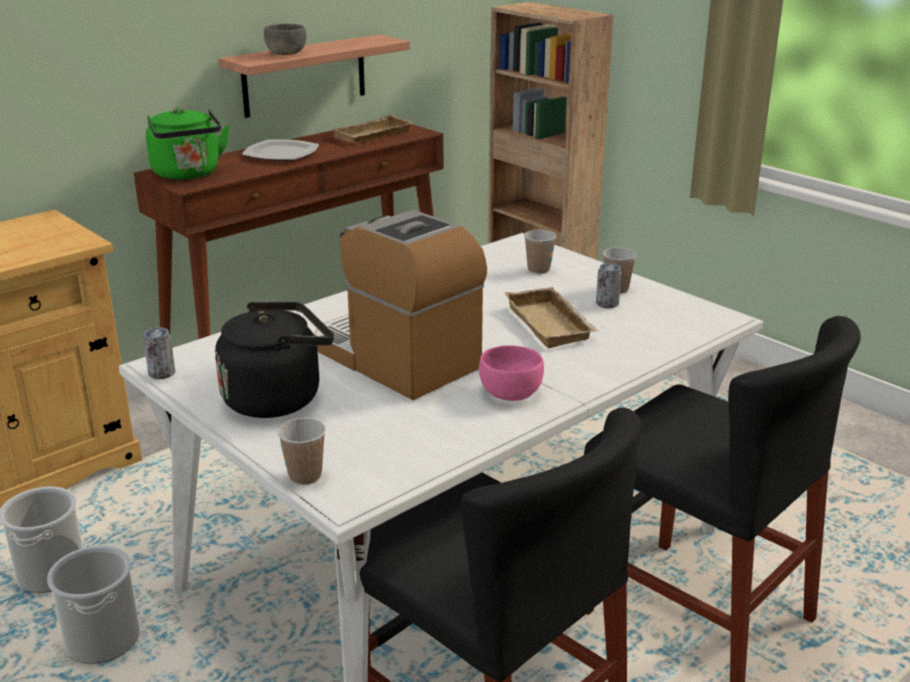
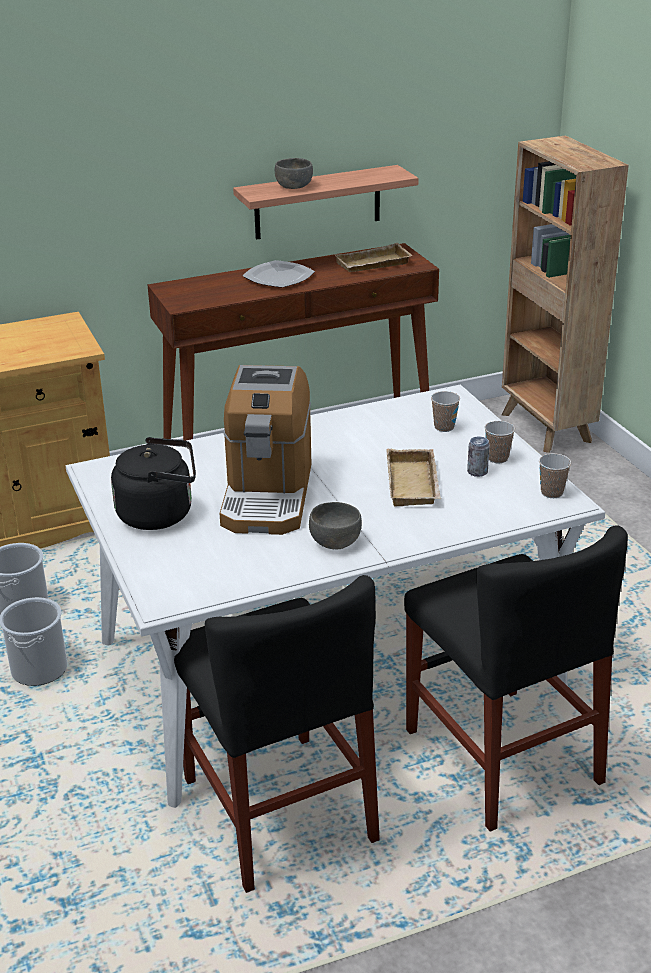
camera: 20 degrees right, 5 degrees up
can [143,327,175,379] -> none
green kettle [146,107,230,180] -> none
cup [278,418,326,485] -> cup moved to [539,453,571,498]
coffee machine [314,210,487,400] -> coffee machine turned 150 degrees counterclockwise [219,365,311,535]
pink bowl [479,345,544,401] -> grey bowl [309,502,362,549]

